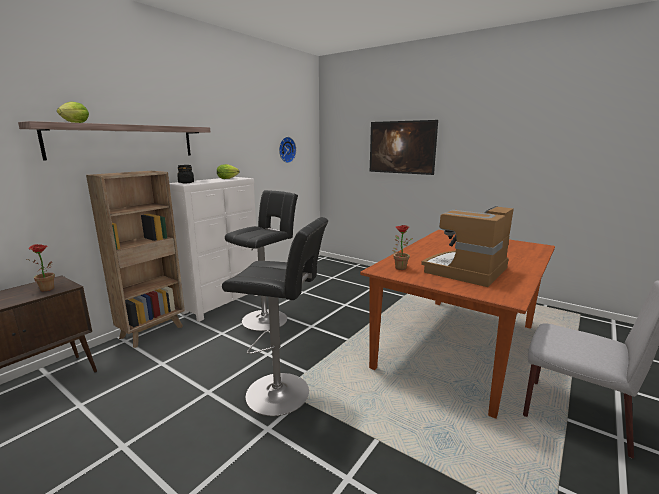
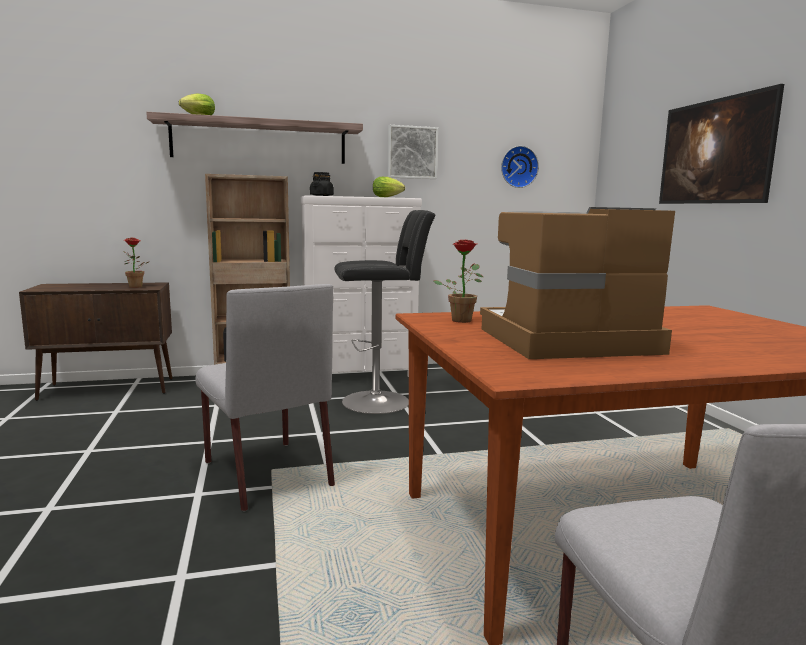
camera: 40 degrees right, 5 degrees down
black stool [222,217,328,416] -> grey chair [195,284,335,512]
none -> picture [387,125,438,179]

